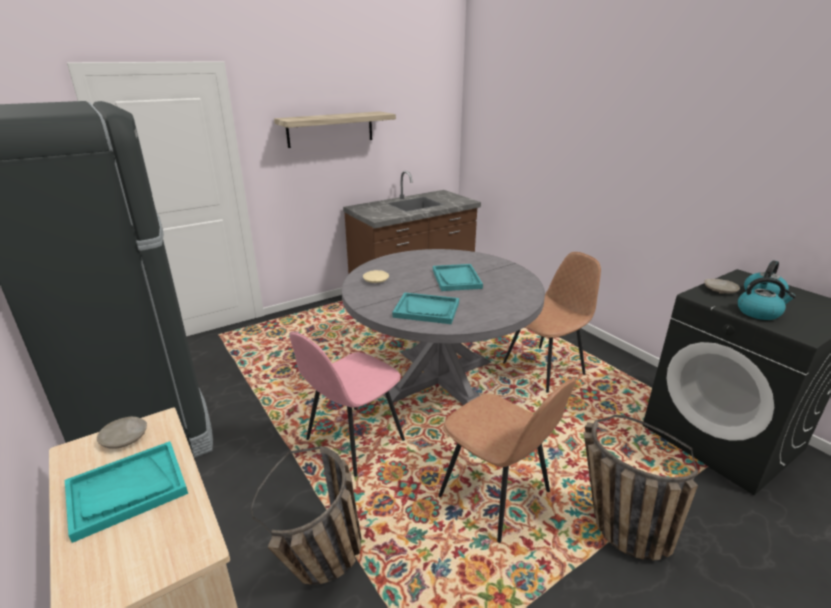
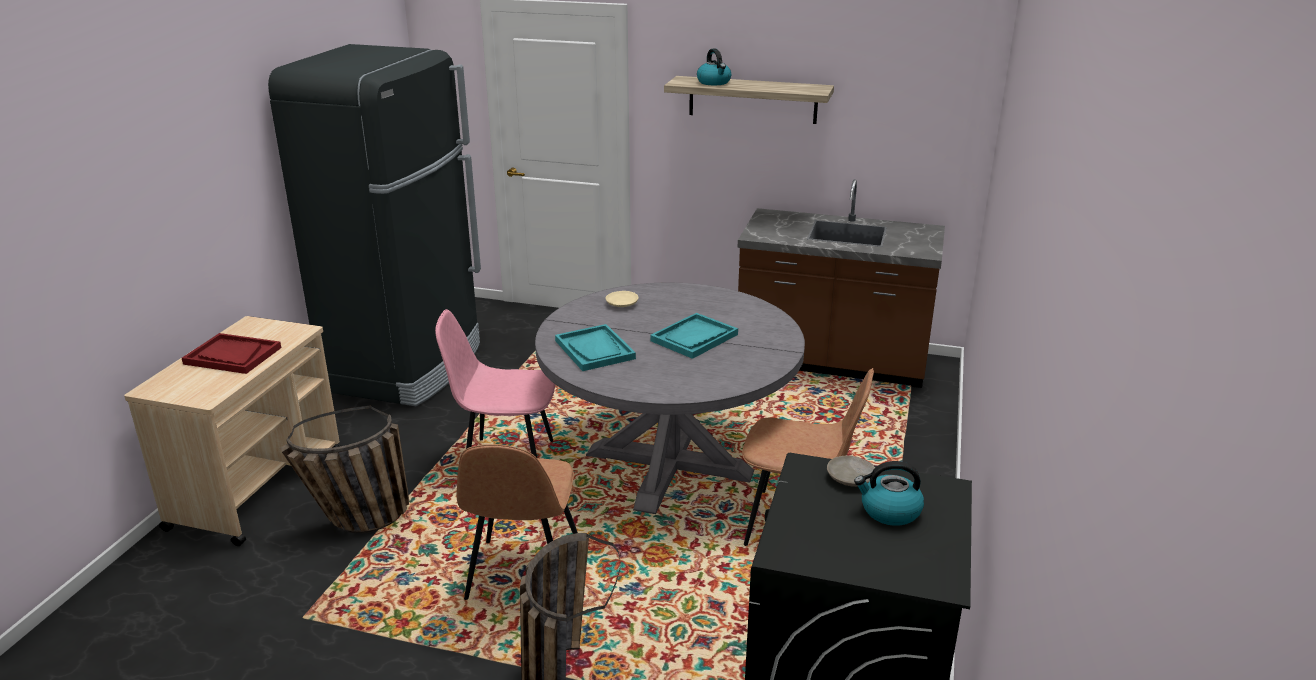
camera: 50 degrees right, 0 degrees up
turquoise tray [65,441,188,543] -> red tray [182,333,281,374]
beige plate [97,417,147,449] -> none
kettle [738,277,796,320] -> kettle moved to [697,48,731,85]

